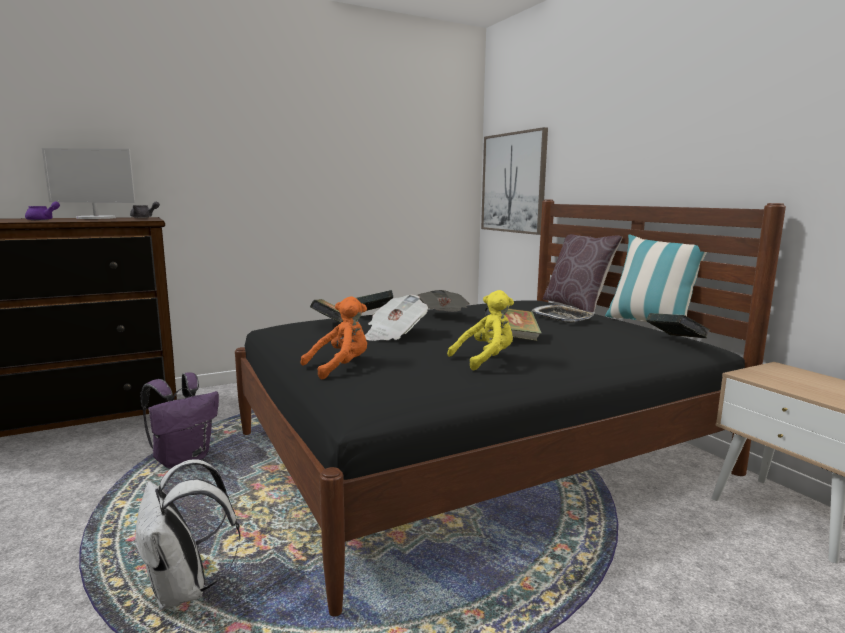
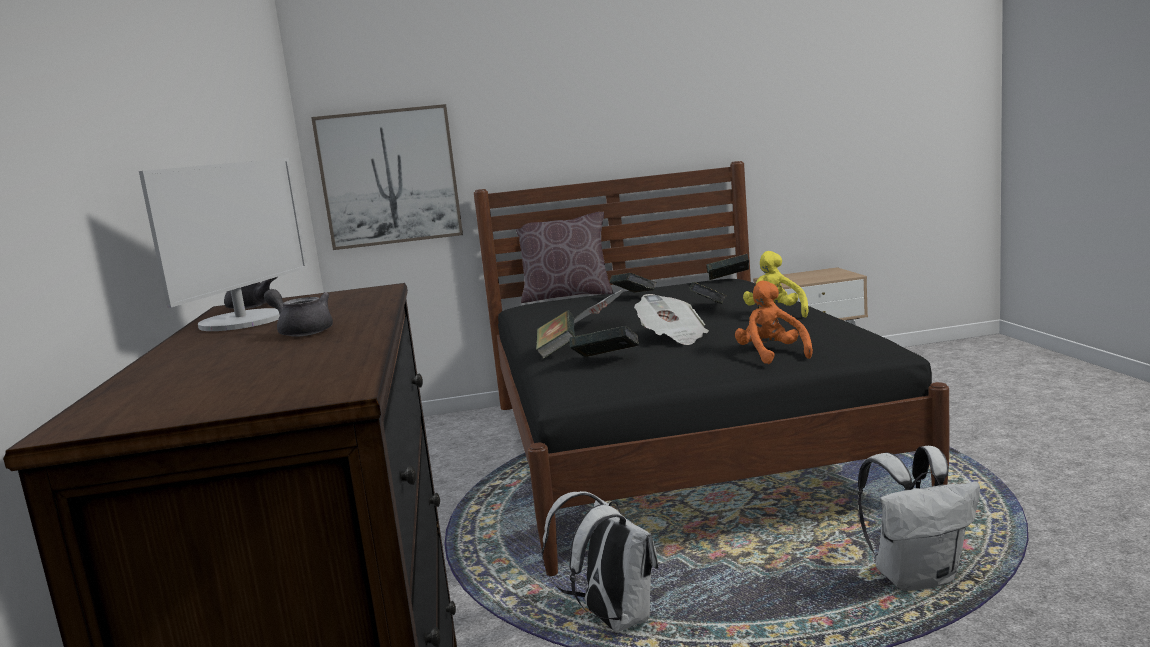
camera: 70 degrees left, 0 degrees up
purple teapot [25,201,60,221] -> grey teapot [264,289,333,337]
purple backpack [141,372,219,469] -> white backpack [542,491,658,632]
tray [532,305,595,323] -> book [610,273,657,293]
pillow [605,234,707,323] -> none

